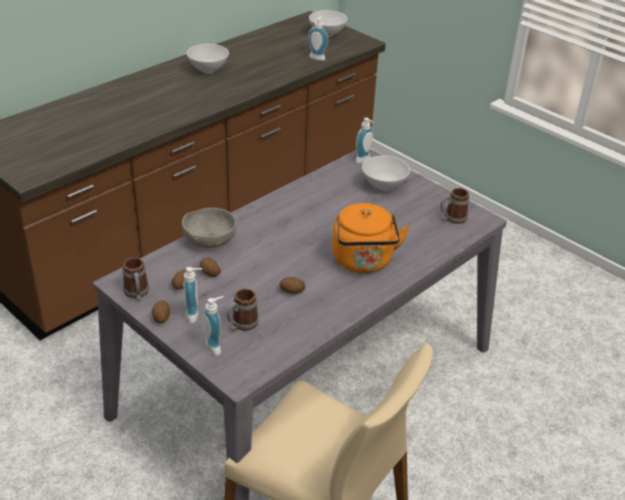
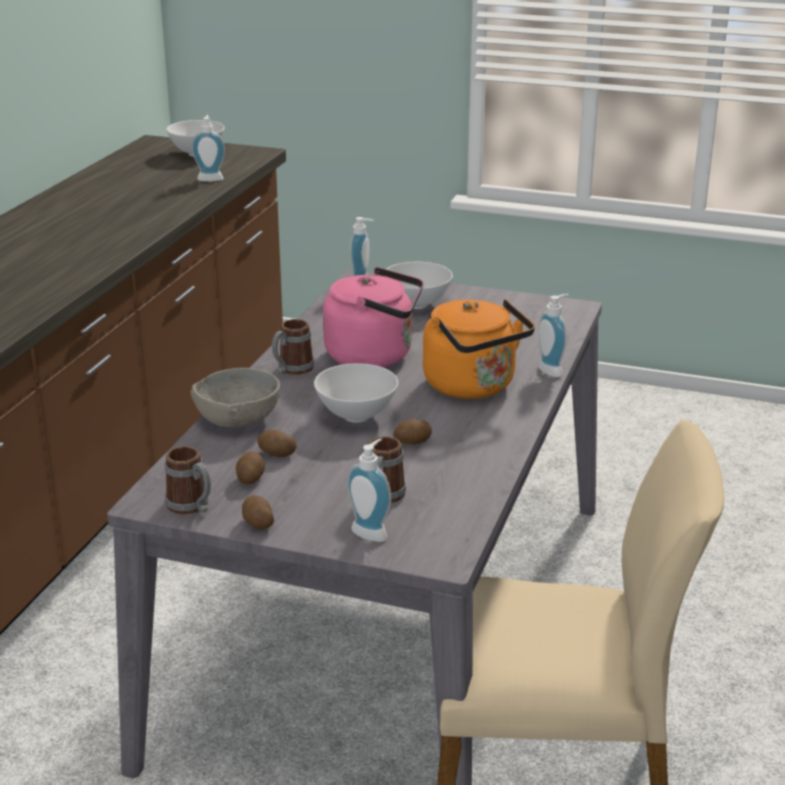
camera: 25 degrees left, 10 degrees down
soap dispenser [183,267,202,323] -> soap dispenser moved to [538,294,569,377]
white bowl [187,44,229,74] -> white bowl moved to [314,363,398,423]
mug [440,188,469,224] -> mug moved to [272,319,314,375]
none -> pink kettle [323,267,423,367]

